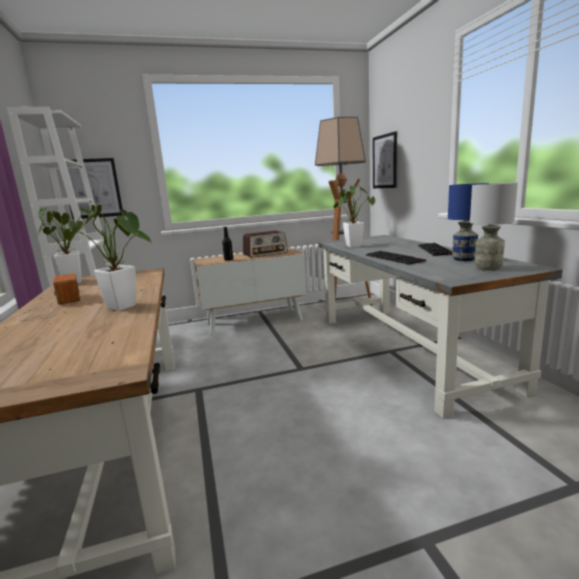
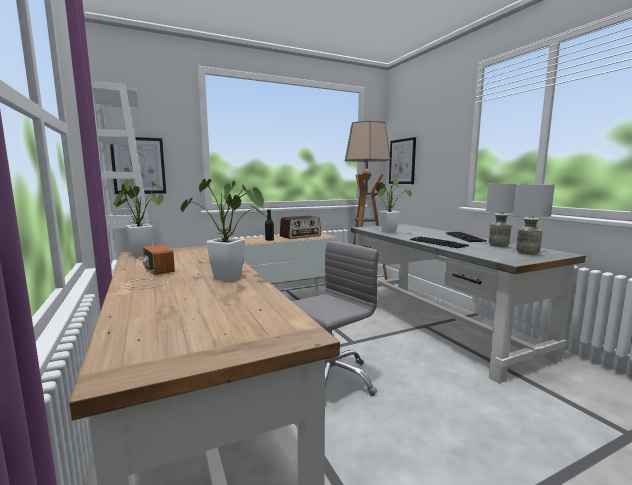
camera: 10 degrees left, 5 degrees down
blue table lamp [448,183,488,261] -> grey table lamp [486,183,516,247]
none -> grey office chair [292,241,379,396]

